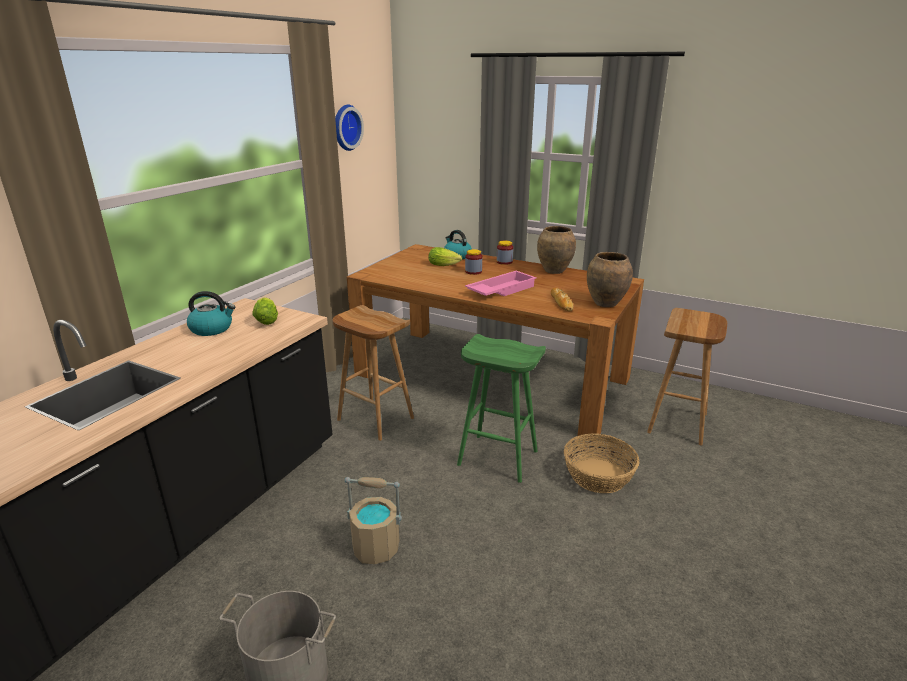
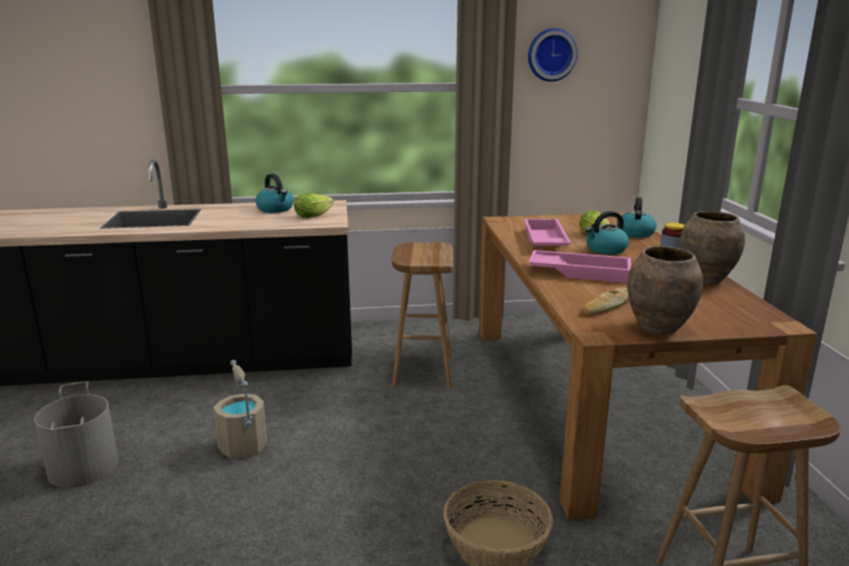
camera: 55 degrees right, 5 degrees down
green stool [457,334,546,483] -> none
jar [465,249,482,275] -> kettle [585,211,629,255]
none -> pink tray [524,219,571,246]

